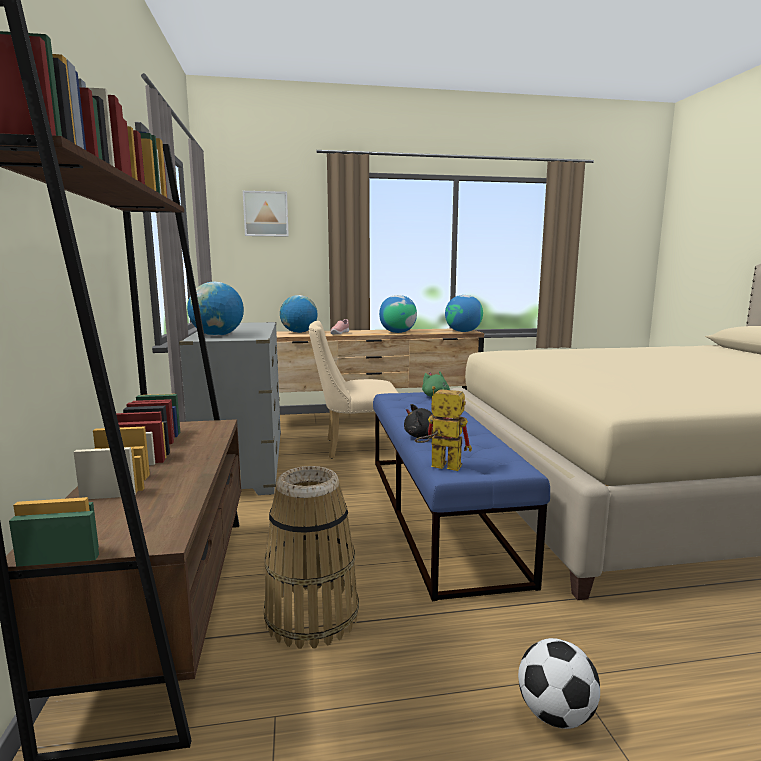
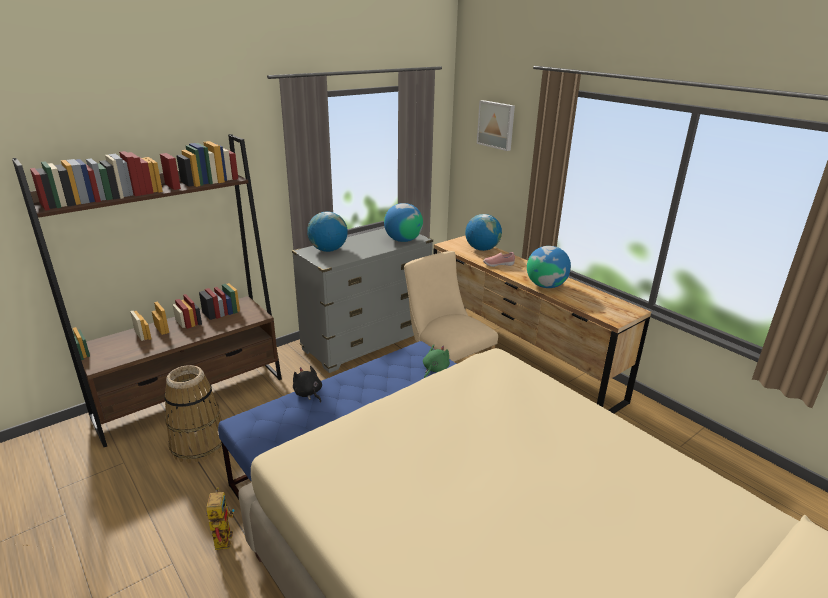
camera: 60 degrees right, 15 degrees up
toy robot [415,386,472,471] -> toy robot moved to [206,487,235,550]
globe [445,295,483,332] -> globe moved to [384,203,423,242]
football [518,638,600,729] -> none

